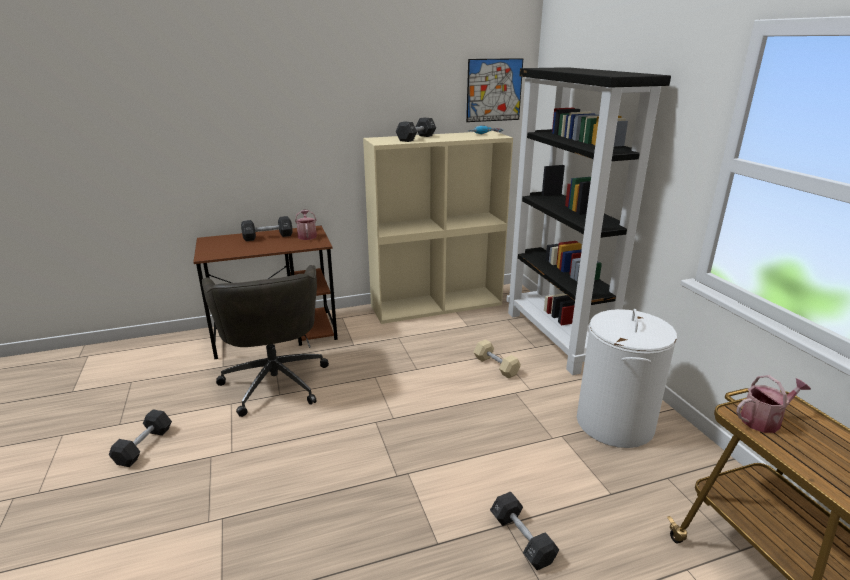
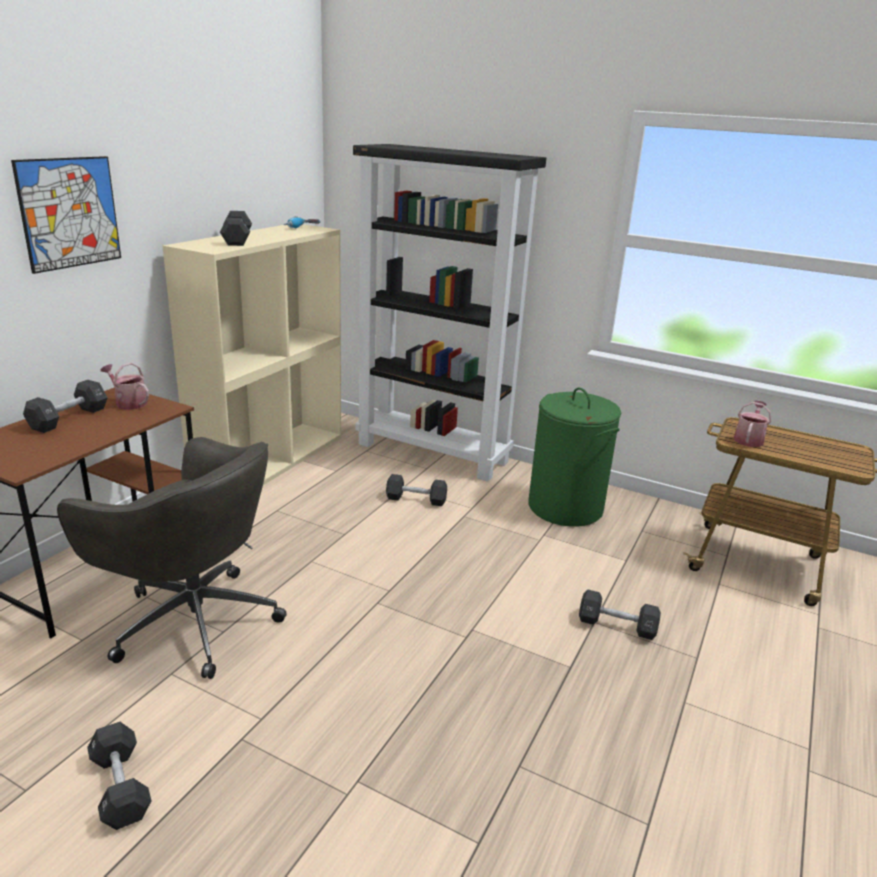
camera: 45 degrees left, 0 degrees up
picture [466,58,523,122] -> picture moved to [11,156,121,274]
beige dumbbell [474,339,521,379] -> black dumbbell [386,474,447,506]
white laundry basket [577,308,677,448] -> green laundry basket [528,387,622,527]

